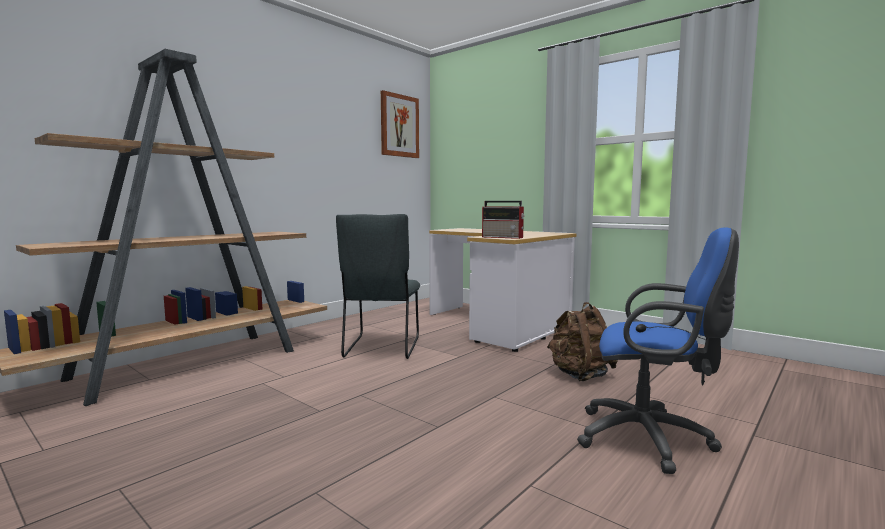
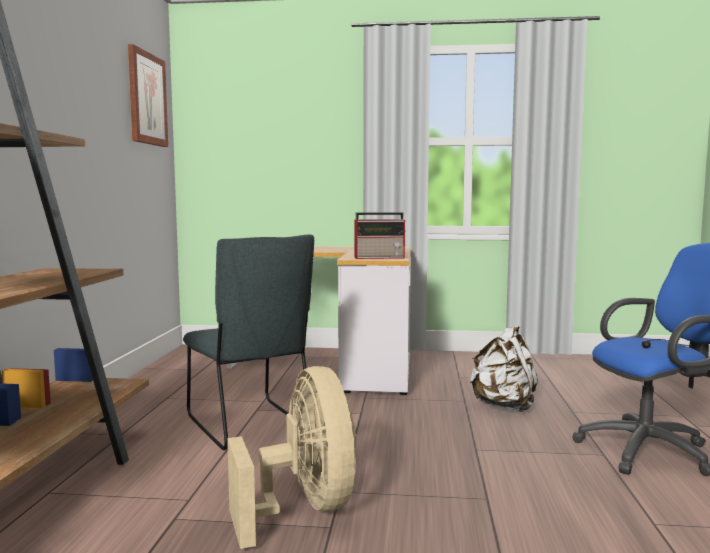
camera: 35 degrees left, 0 degrees up
brown backpack [547,302,618,381] -> white backpack [470,325,538,412]
none -> beige fan [227,366,356,549]

